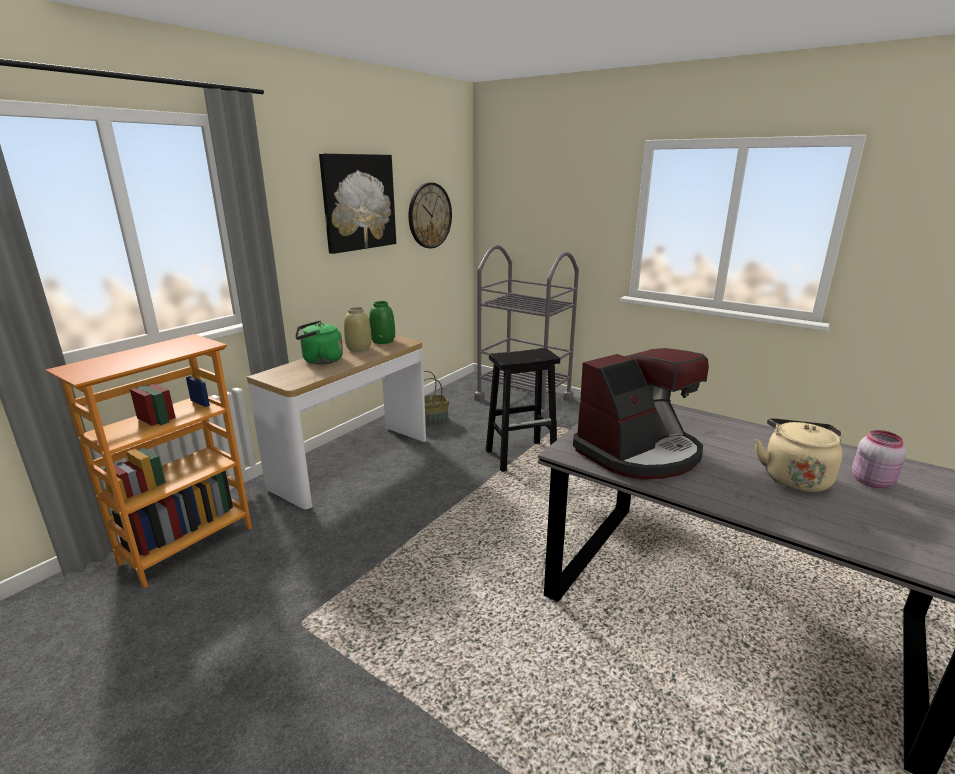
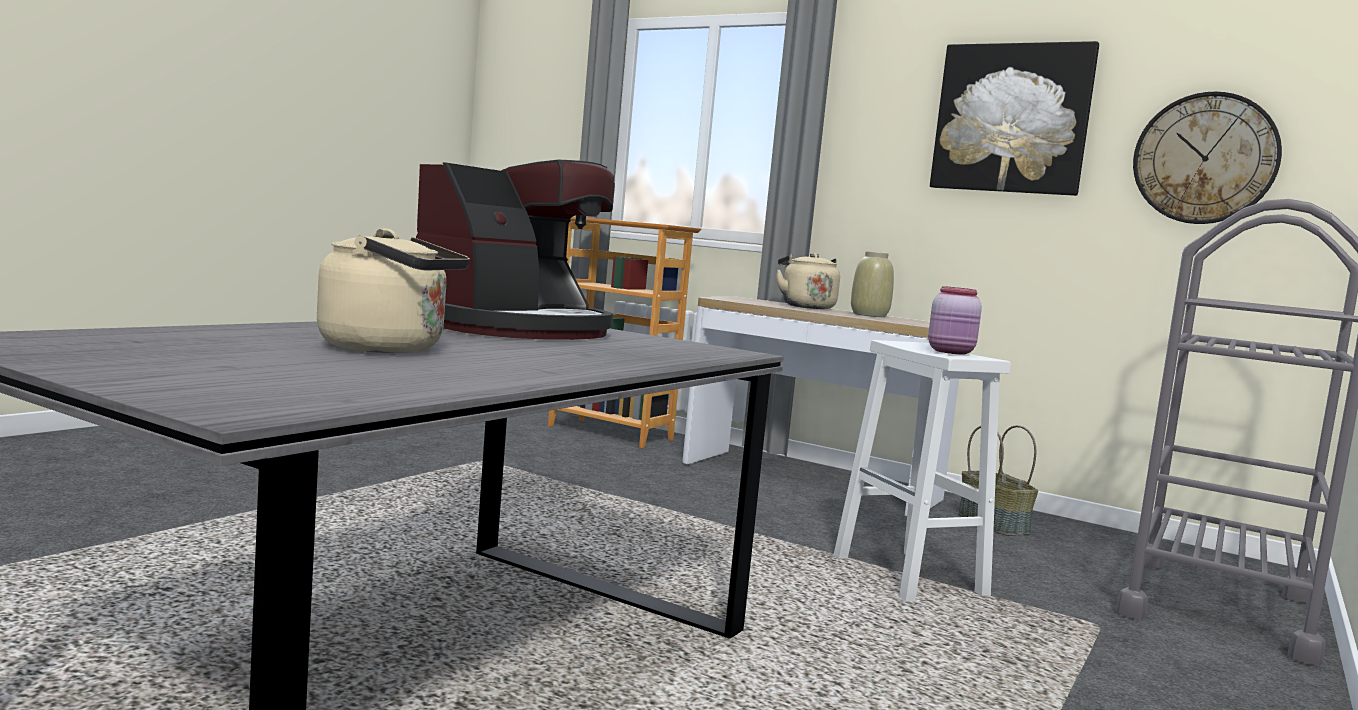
camera: 85 degrees right, 15 degrees down
green kettle [295,321,343,365] -> beige kettle [776,253,840,309]
green vase [369,301,395,344] -> none
black stool [486,348,560,472] -> white stool [834,340,1011,601]
coffee machine [573,348,709,480] -> coffee machine turned 105 degrees counterclockwise [416,160,615,340]
pink jar [852,430,906,488] -> pink jar moved to [928,286,982,355]

